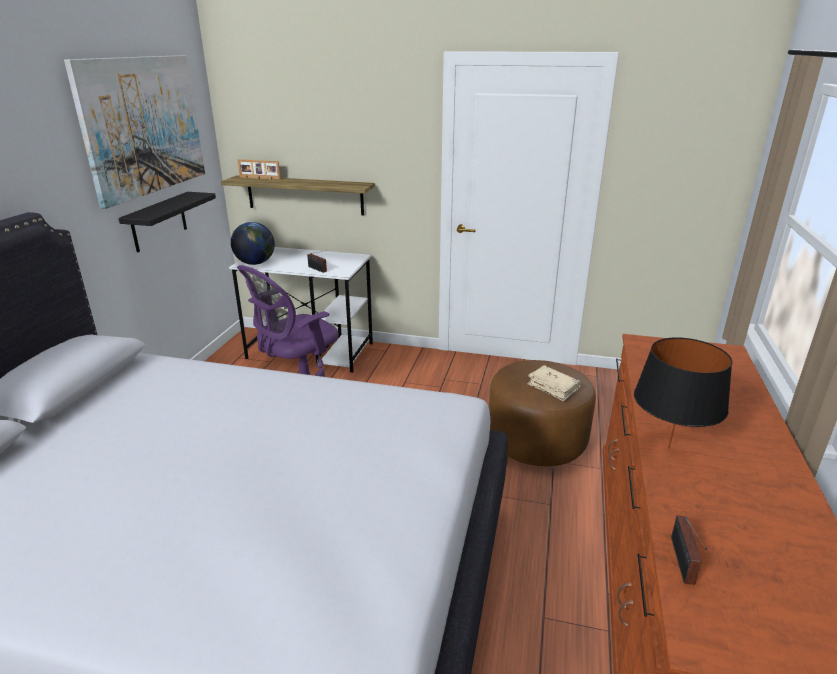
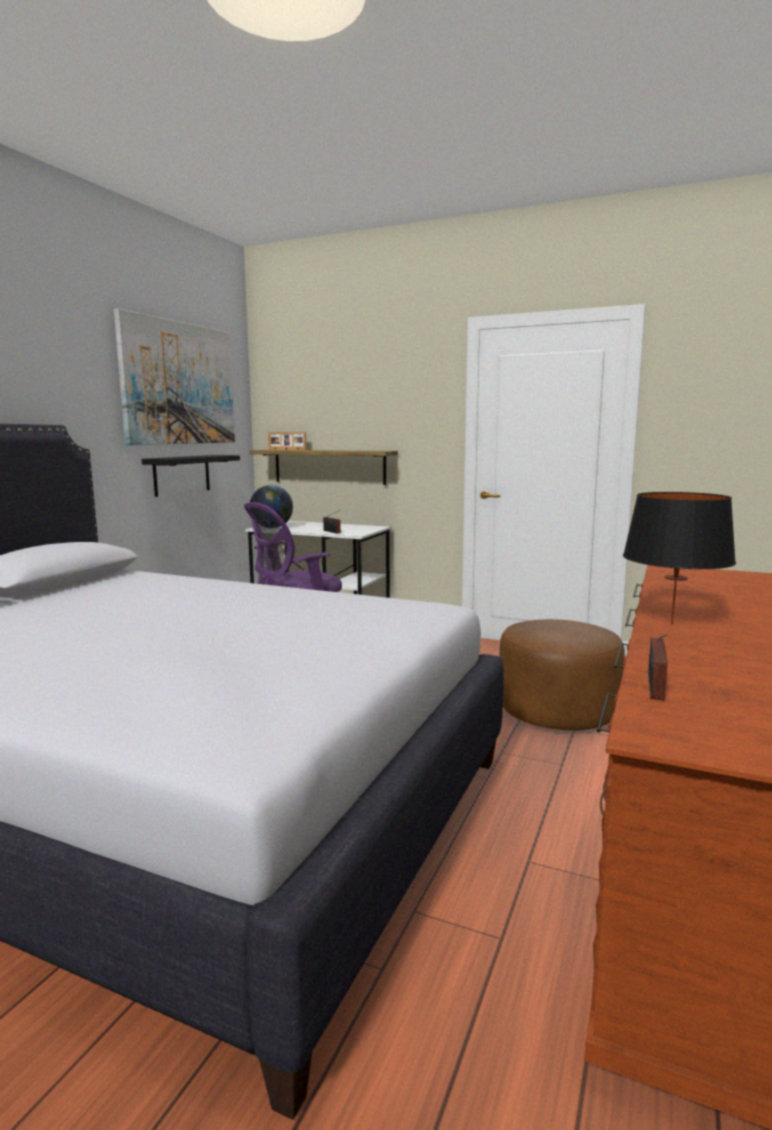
camera: 10 degrees right, 15 degrees down
beige book [527,365,581,401] -> none

